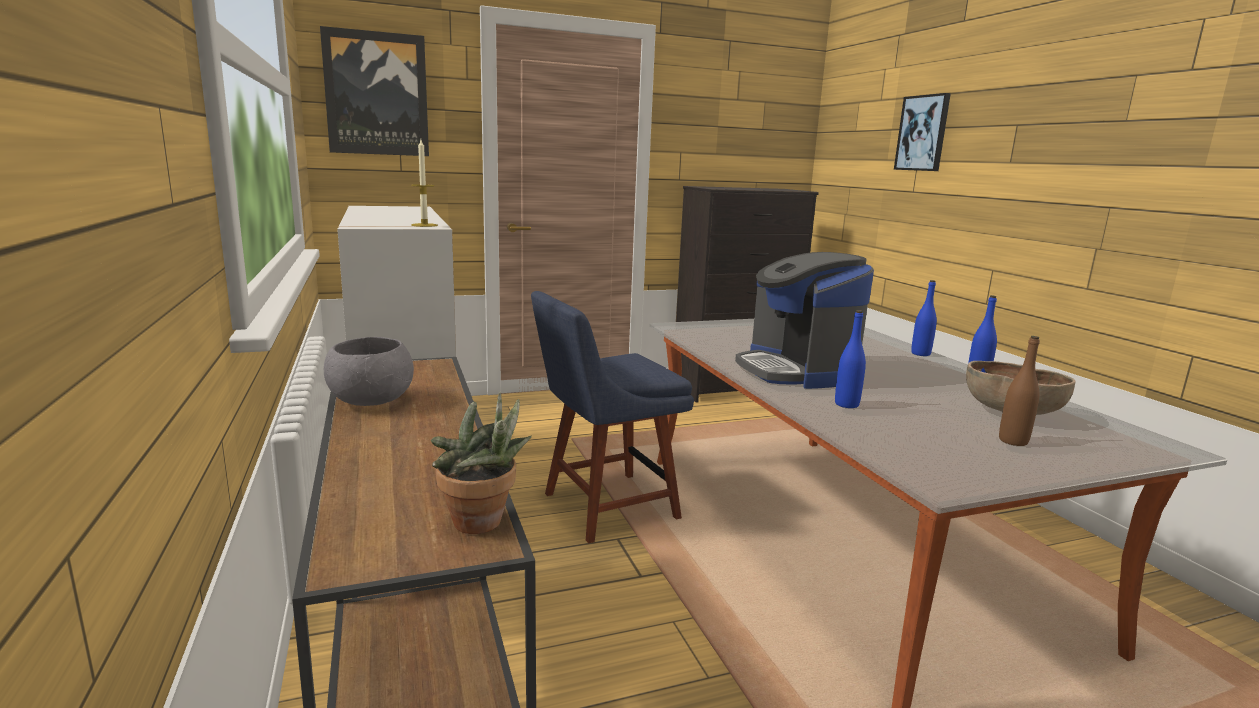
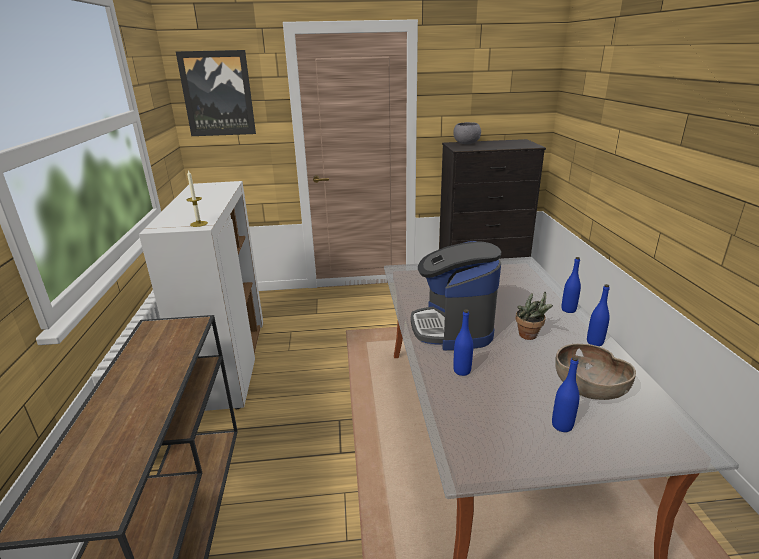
camera: 15 degrees right, 10 degrees up
grey bowl [324,337,414,406] -> grey bowl moved to [453,122,481,144]
potted plant [431,392,532,534] -> potted plant moved to [516,291,553,340]
blue chair [531,291,694,543] -> none
picture [894,93,951,171] -> none
brown bottle [999,336,1040,446] -> blue bottle [552,357,580,432]

